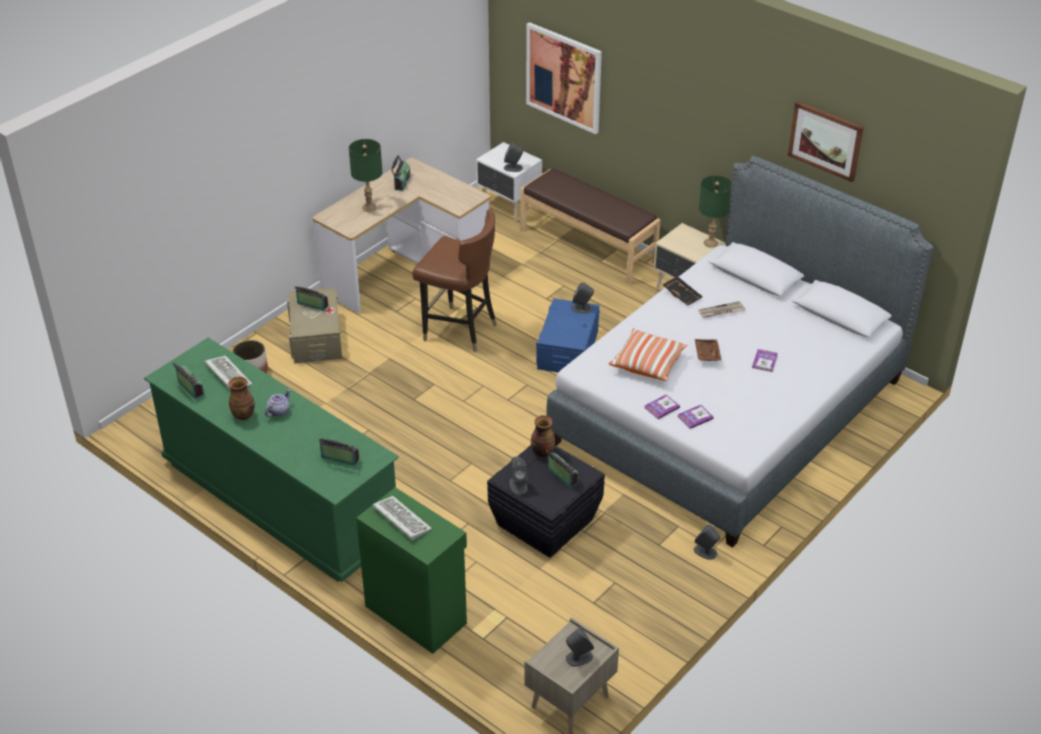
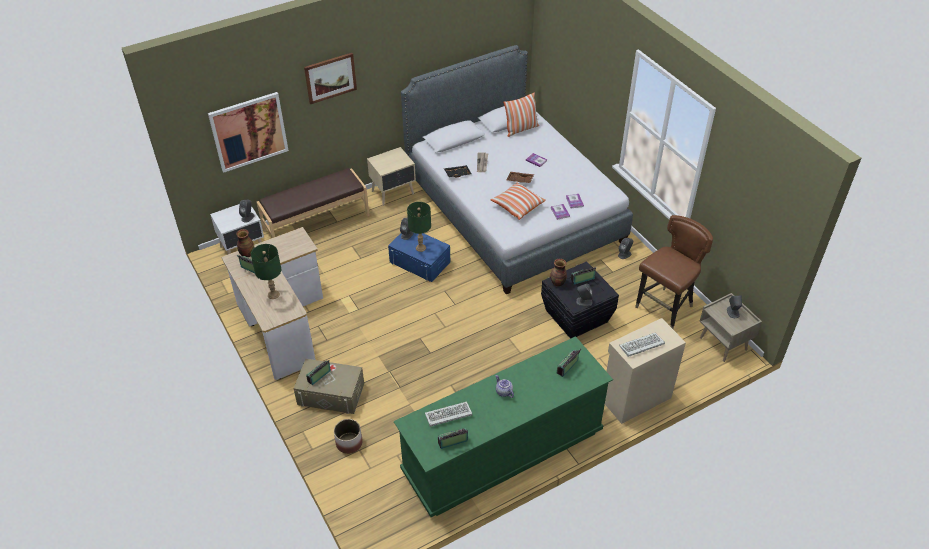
camera: 70 degrees left, 5 degrees up
vase [228,377,255,420] -> vase moved to [236,229,254,257]
green cabinet [356,487,467,654] -> beige cabinet [605,318,686,424]
brown chair [412,209,497,352] -> brown chair moved to [635,215,713,329]
green table lamp [699,175,732,248] -> green table lamp moved to [407,202,431,252]
picture [788,101,864,182] -> picture moved to [304,53,357,104]
none -> pillow [503,92,539,137]

